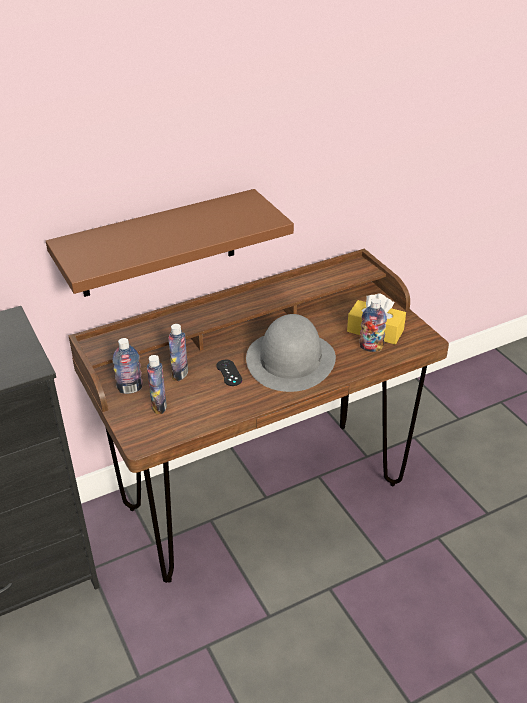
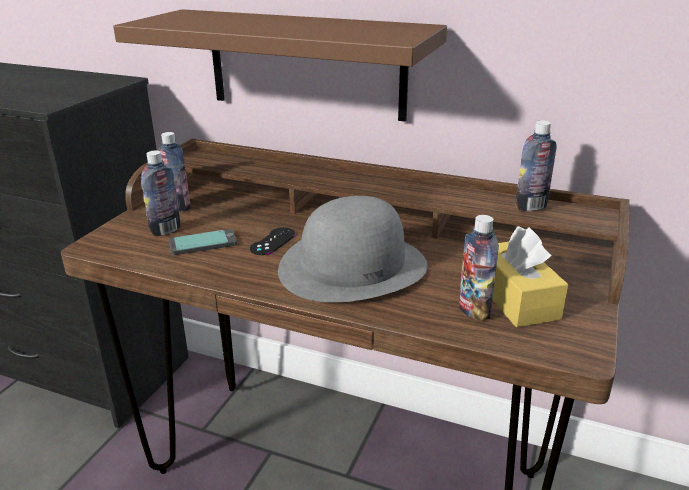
camera: 50 degrees right, 10 degrees down
bottle [168,324,188,381] -> bottle moved to [515,120,557,211]
none -> phone [169,229,237,255]

